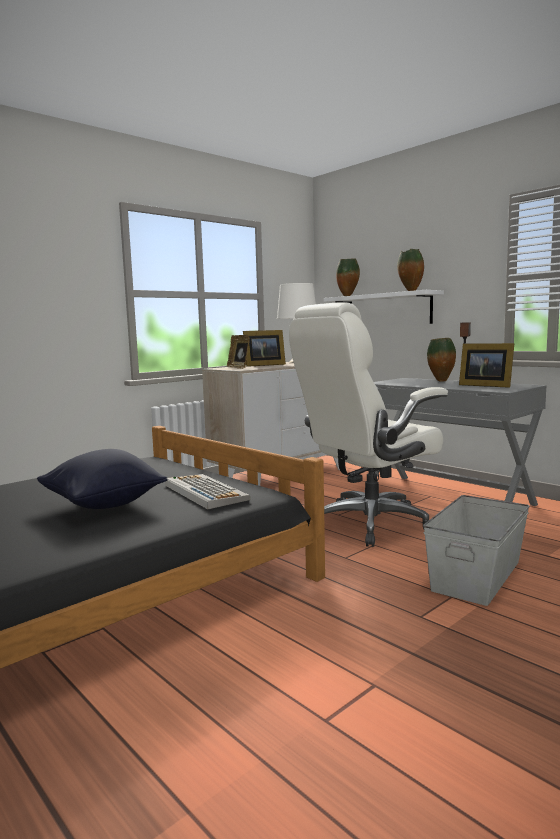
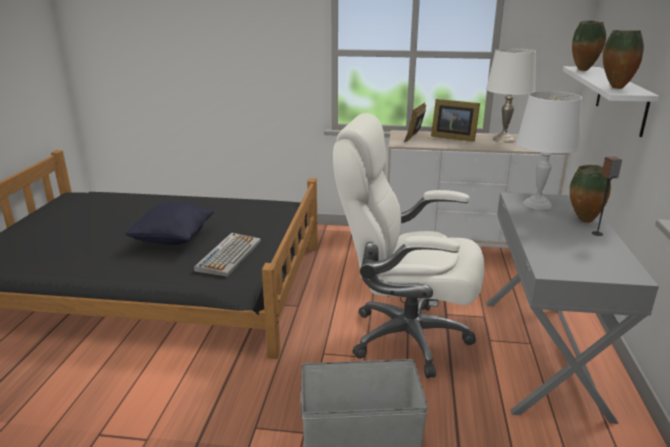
camera: 50 degrees right, 15 degrees up
picture frame [459,343,514,388] -> none
none -> white table lamp [516,91,582,210]

